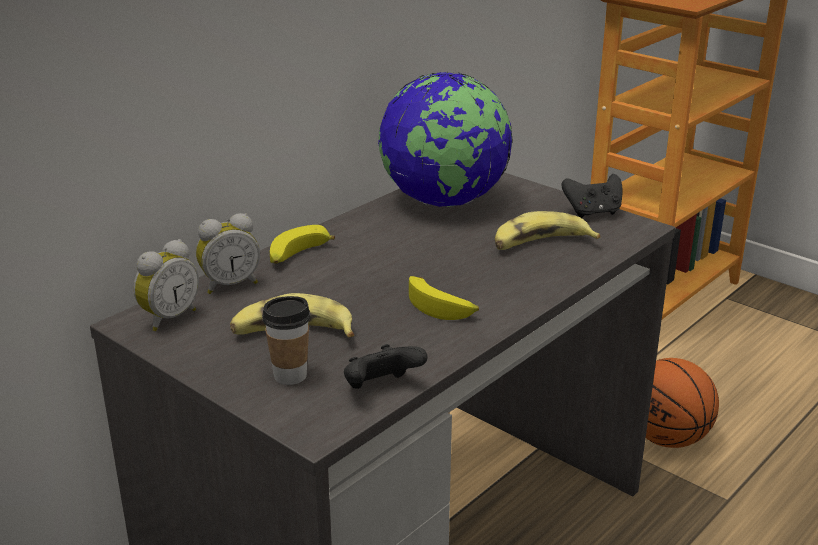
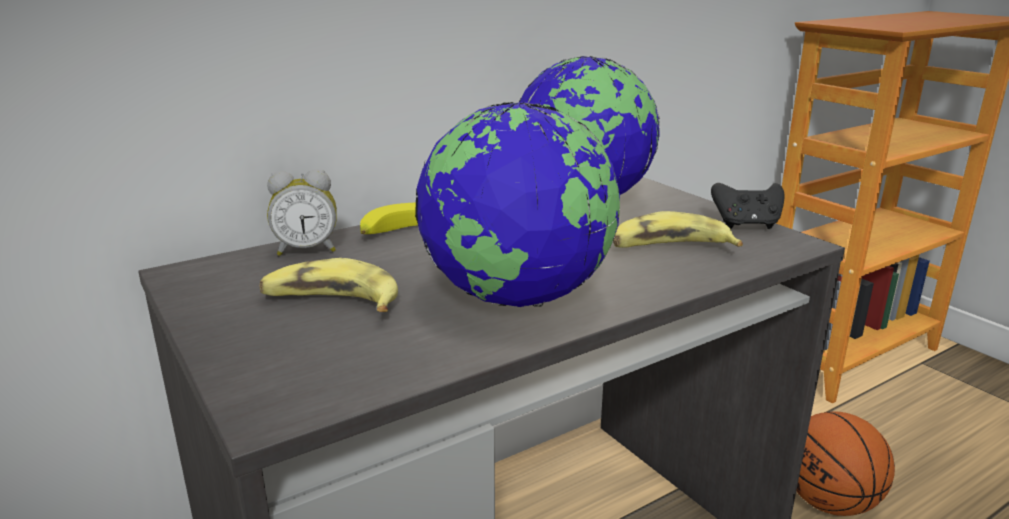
camera: 15 degrees right, 5 degrees down
alarm clock [134,239,199,331] -> none
cup [262,296,311,385] -> none
black game controller [344,344,428,389] -> none
banana [409,276,479,320] -> globe [415,102,620,307]

